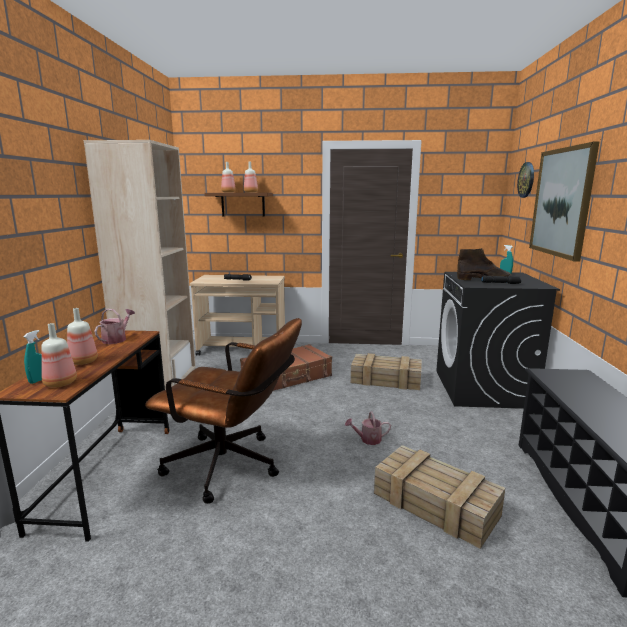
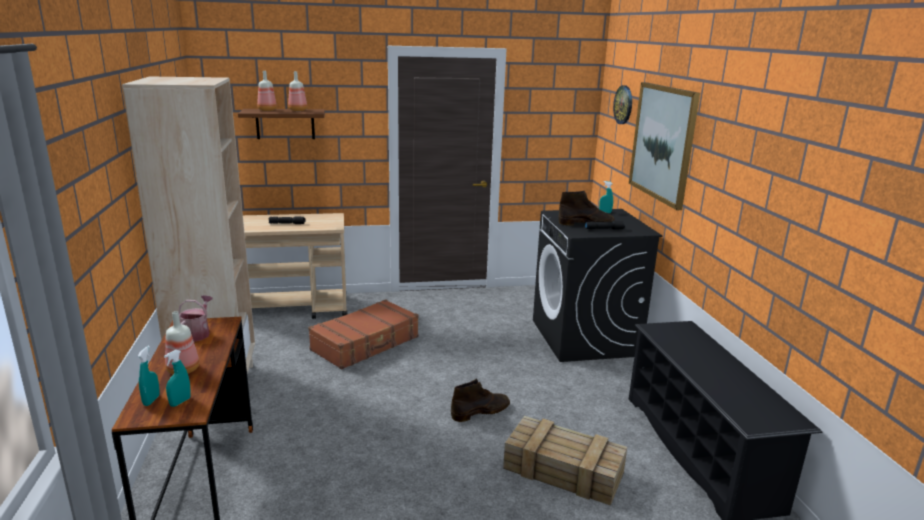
camera: 15 degrees left, 5 degrees up
bottle [41,323,77,388] -> turquoise spray bottle [164,350,191,407]
brown office chair [145,318,302,504] -> none
watering can [345,411,391,445] -> brown boot [451,378,510,422]
crate [351,353,422,390] -> none

